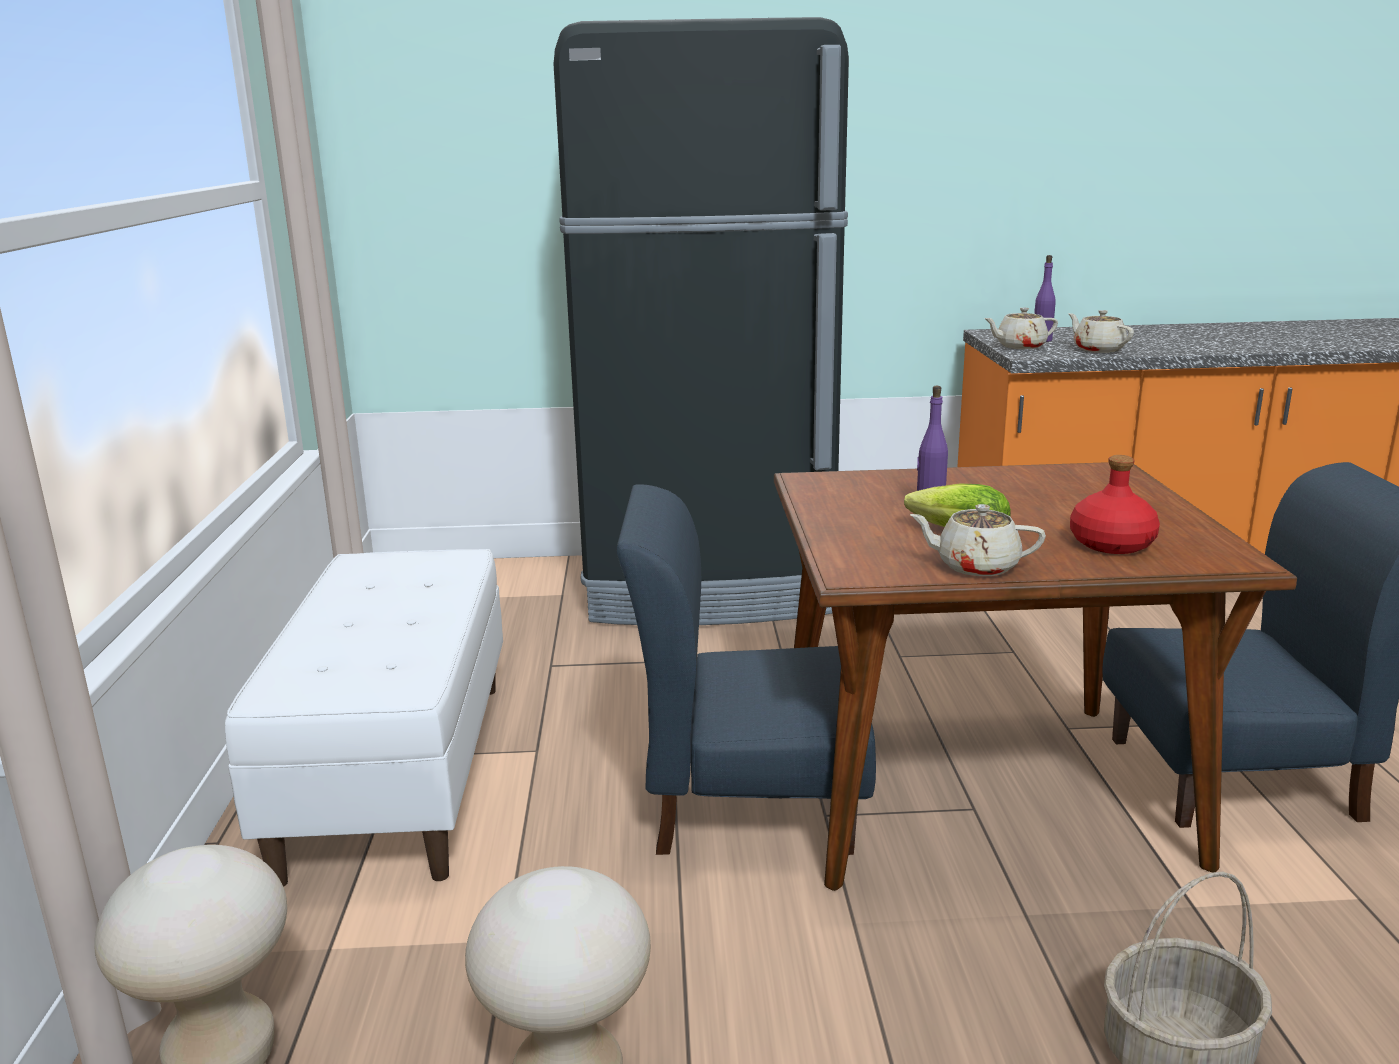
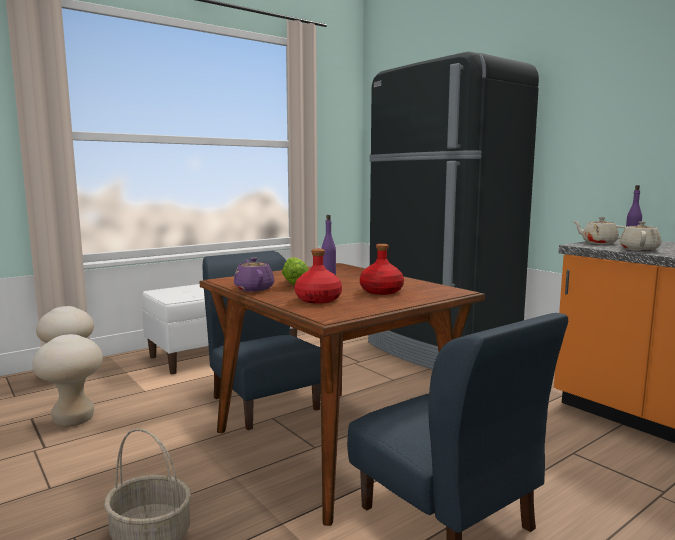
camera: 55 degrees right, 10 degrees down
beige teapot [910,504,1046,576] -> purple teapot [234,258,274,292]
none -> red bottle [360,244,404,295]

